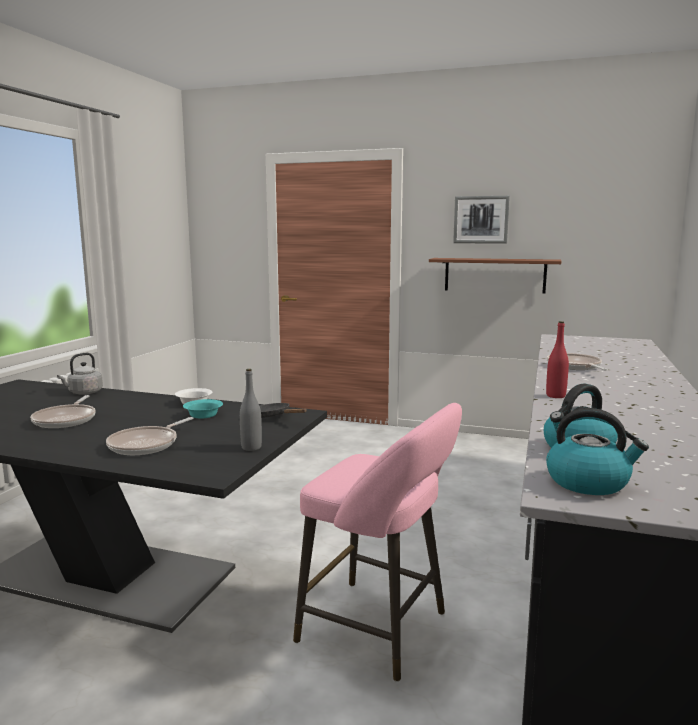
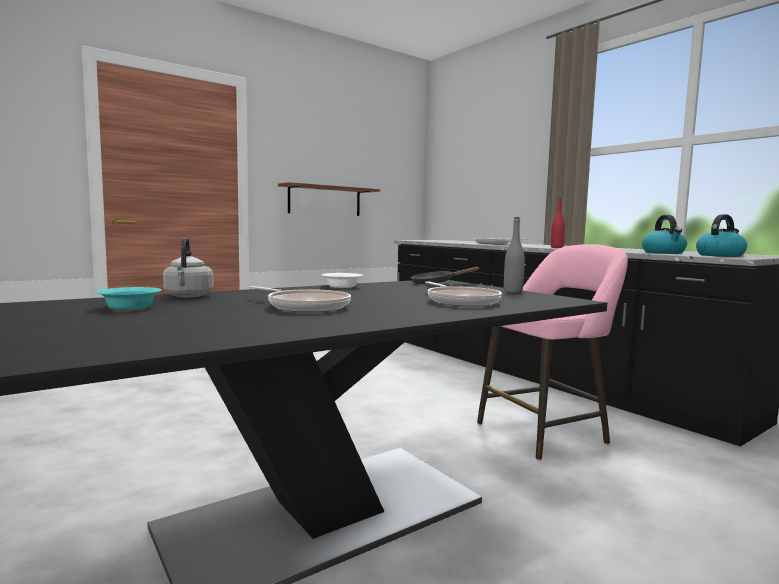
camera: 55 degrees left, 5 degrees down
turquoise bowl [183,399,223,418] -> turquoise bowl moved to [96,287,161,310]
picture [453,196,510,244] -> none

